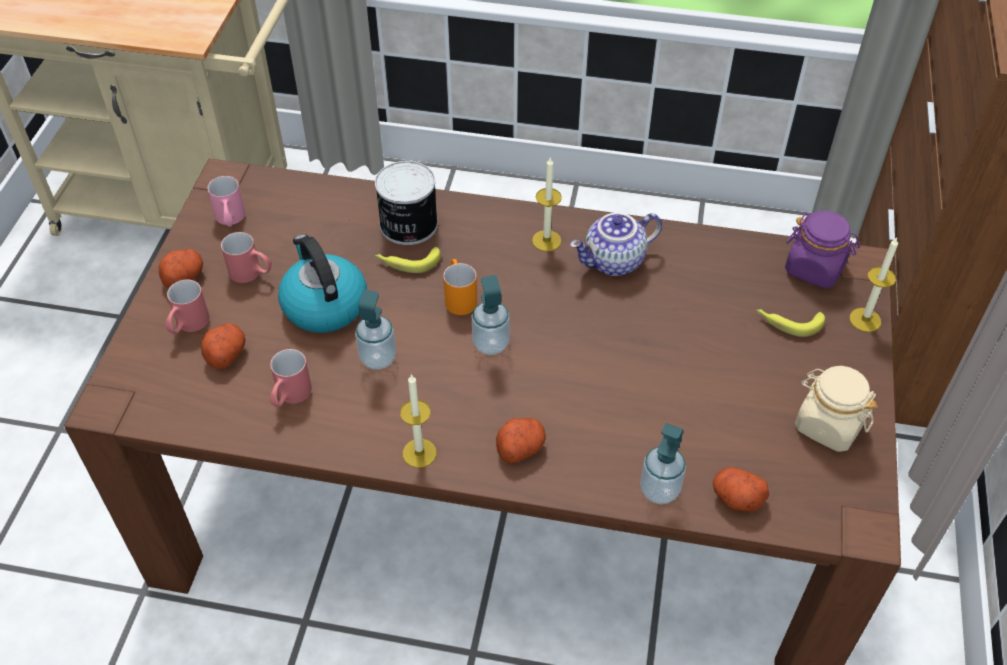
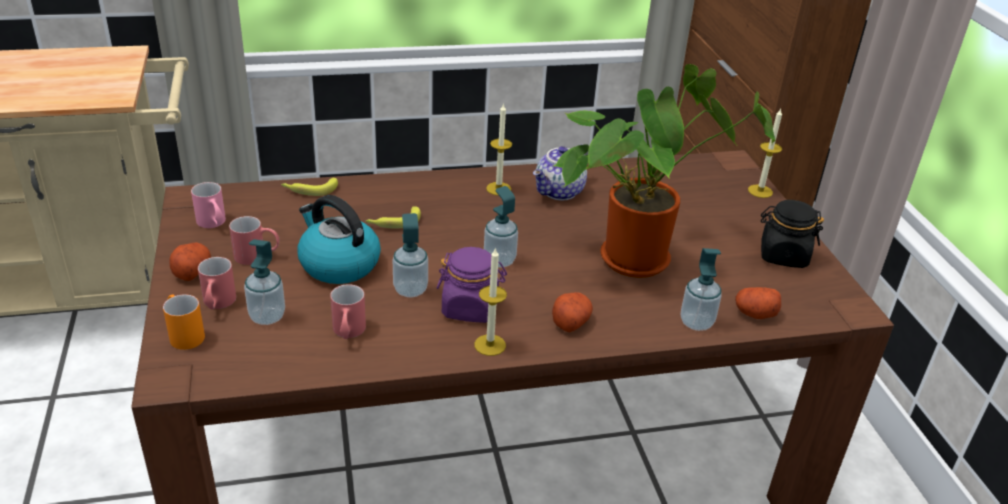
camera: 25 degrees left, 15 degrees down
potato [201,323,246,369] -> soap dispenser [244,239,285,325]
can [375,161,438,245] -> none
orange mug [443,259,477,315] -> orange mug moved to [163,294,205,350]
banana [756,309,825,337] -> banana moved to [281,178,338,196]
purple jar [785,211,860,288] -> purple jar moved to [437,247,507,323]
beige jar [795,366,877,452] -> black jar [761,200,824,268]
none -> potted plant [553,64,775,278]

